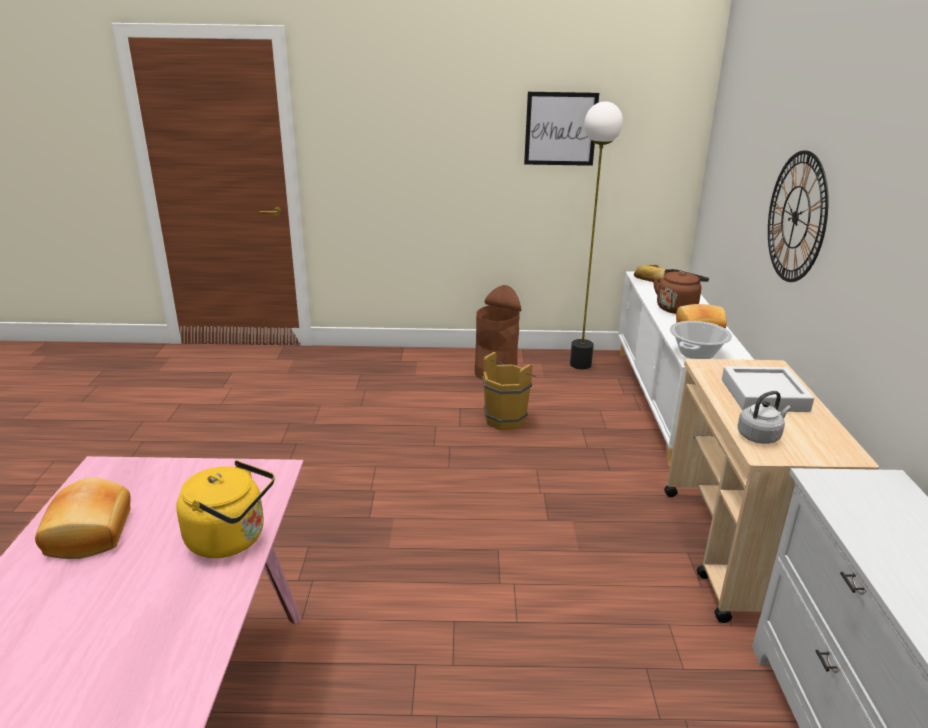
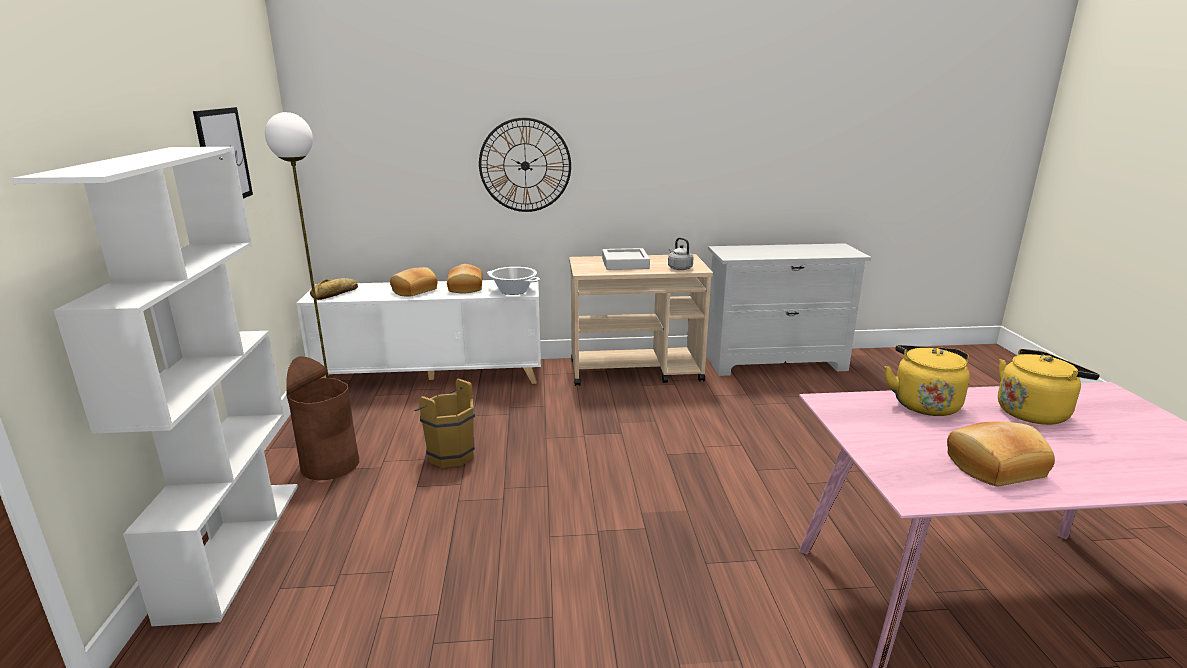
camera: 95 degrees left, 5 degrees down
brown kettle [653,269,709,314] -> bread [390,267,438,297]
none -> white bookcase [12,147,298,626]
none -> yellow kettle [998,349,1100,425]

